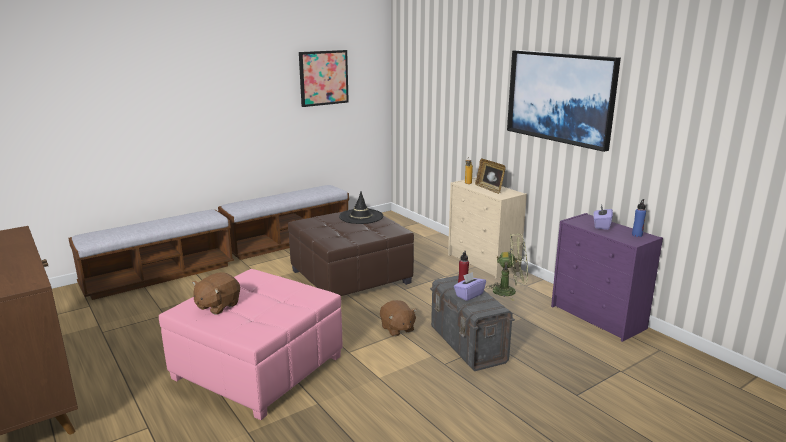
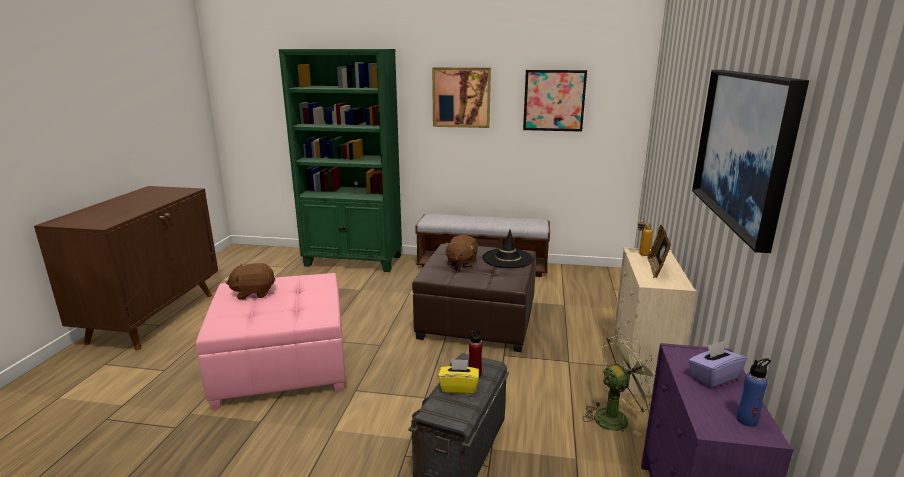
camera: 45 degrees right, 0 degrees up
bench [68,210,234,300] -> green bookcase [279,49,402,272]
brown plush toy [380,300,417,337] -> brown plush toy moved to [444,235,478,268]
purple tissue box [454,272,486,301] -> yellow tissue box [438,359,479,394]
green fan [486,234,528,301] -> green fan turned 75 degrees counterclockwise [583,334,655,436]
none -> picture [432,67,491,128]

